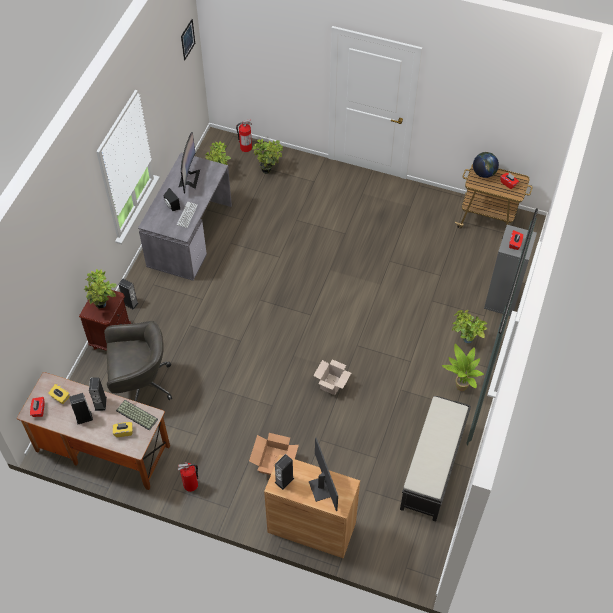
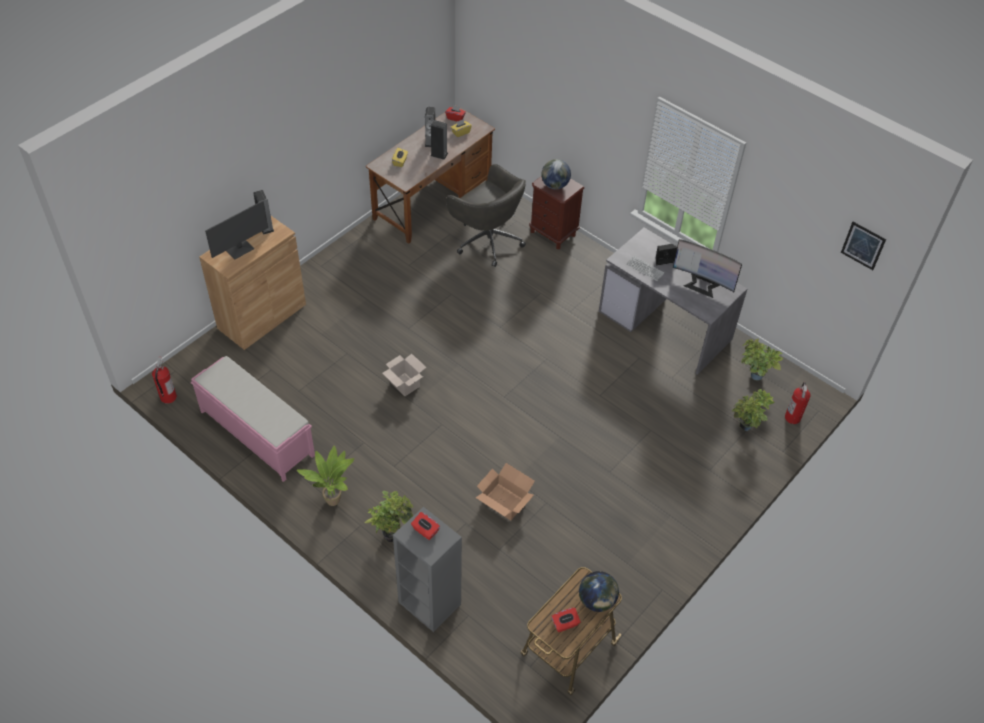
camera: 110 degrees right, 5 degrees down
potted plant [84,269,117,309] -> globe [541,159,571,189]
grey office chair [104,321,172,402] -> grey office chair turned 60 degrees counterclockwise [446,164,526,267]
keyboard [116,400,158,431] -> none
speaker [118,279,139,310] -> none
fire extinguisher [178,462,198,492] -> fire extinguisher moved to [152,357,177,404]
cardboard box [249,433,299,475] -> cardboard box moved to [475,463,535,520]
monitor [309,438,338,511] -> monitor turned 45 degrees counterclockwise [205,201,268,259]
black bench [400,396,471,522] -> pink bench [191,356,315,482]

